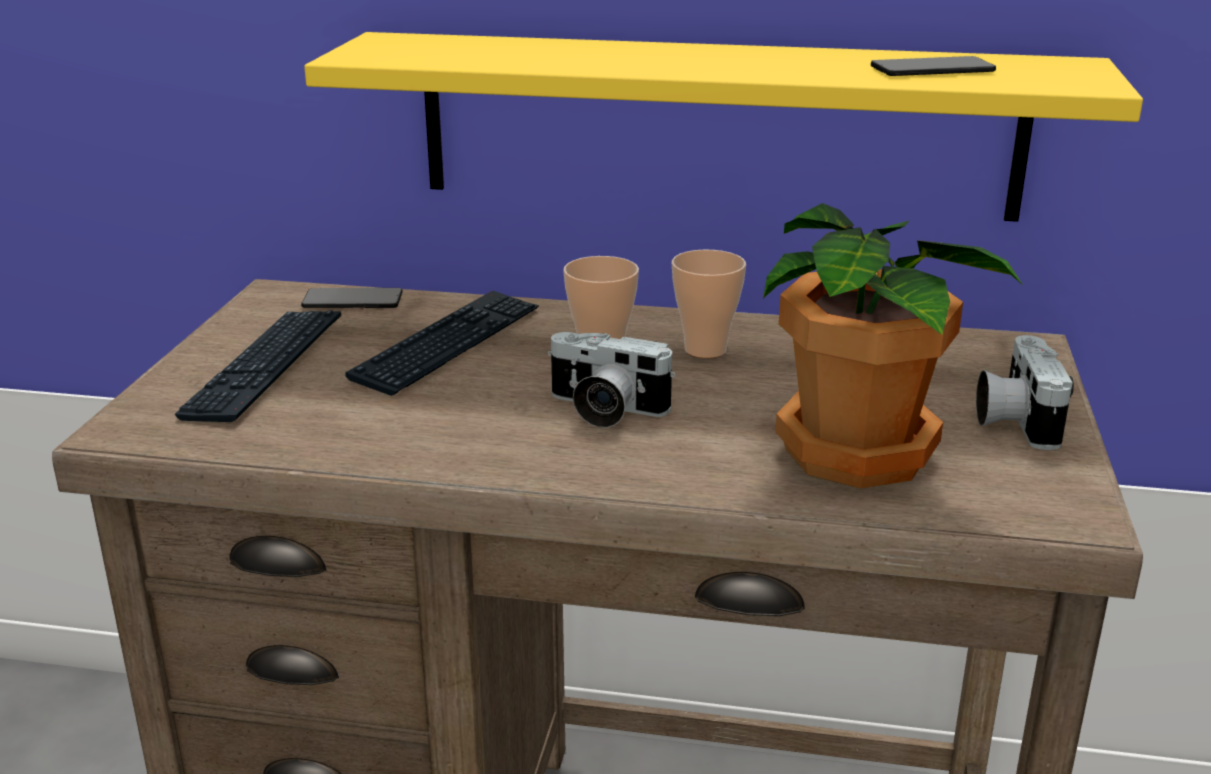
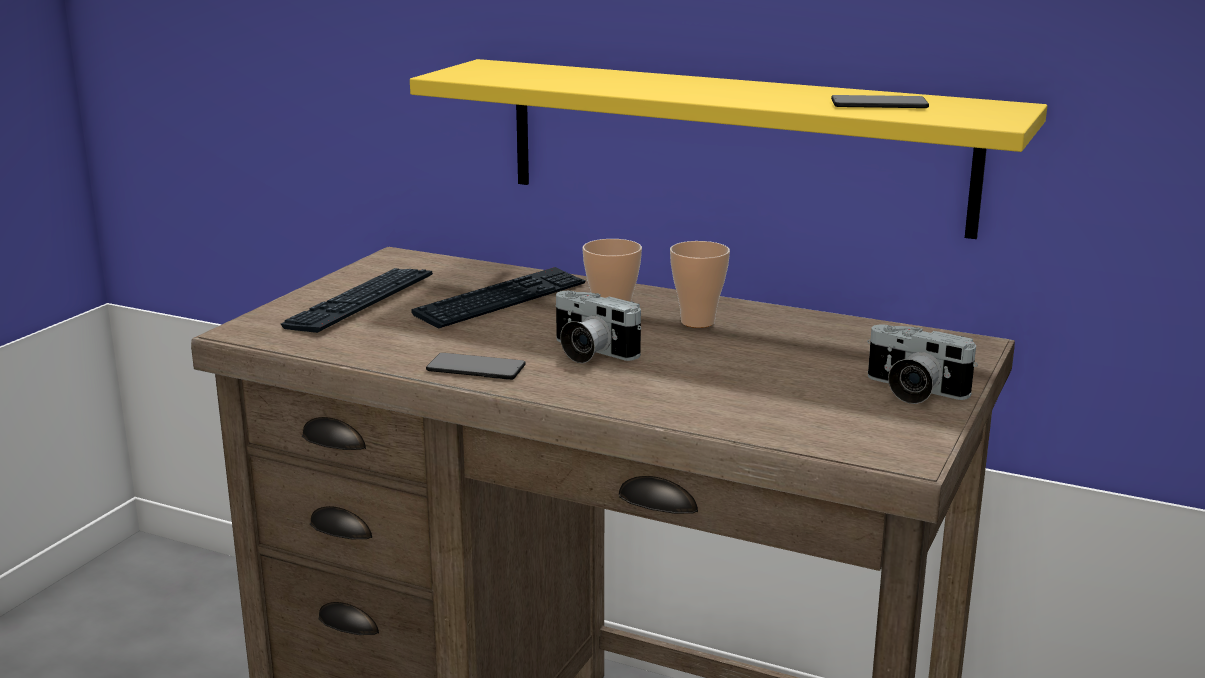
camera: 15 degrees right, 5 degrees down
phone [301,288,403,308] -> phone moved to [426,353,526,380]
potted plant [763,203,1023,488] -> none
camera [976,335,1074,450] -> camera turned 75 degrees counterclockwise [867,324,978,404]

